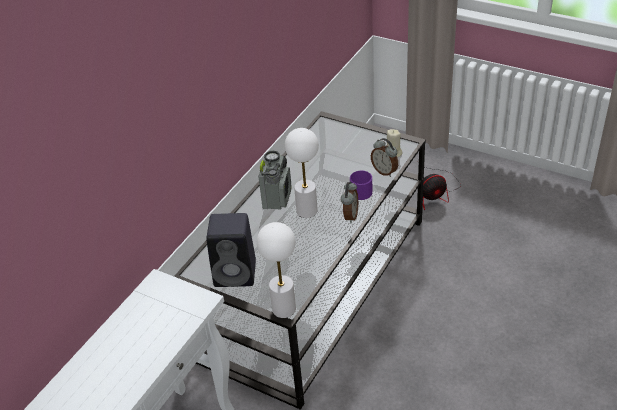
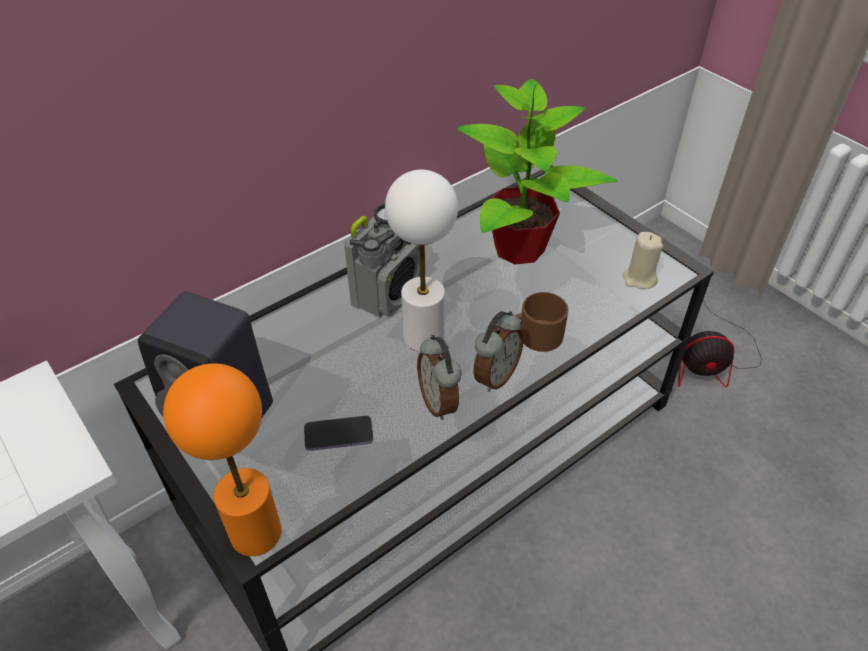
camera: 20 degrees right, 5 degrees up
white table lamp [257,222,296,318] -> orange table lamp [163,363,282,556]
purple mug [350,171,372,200] -> brown mug [515,292,568,352]
alarm clock [371,138,398,177] -> alarm clock moved to [417,335,462,420]
none -> phone [304,415,373,451]
none -> potted plant [457,79,617,265]

